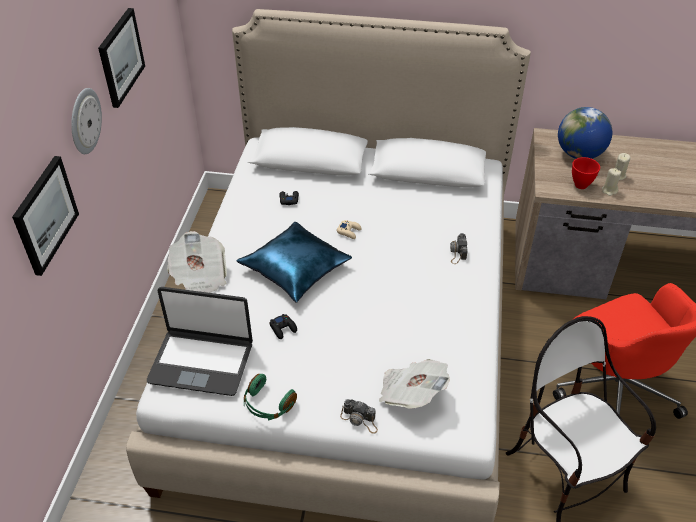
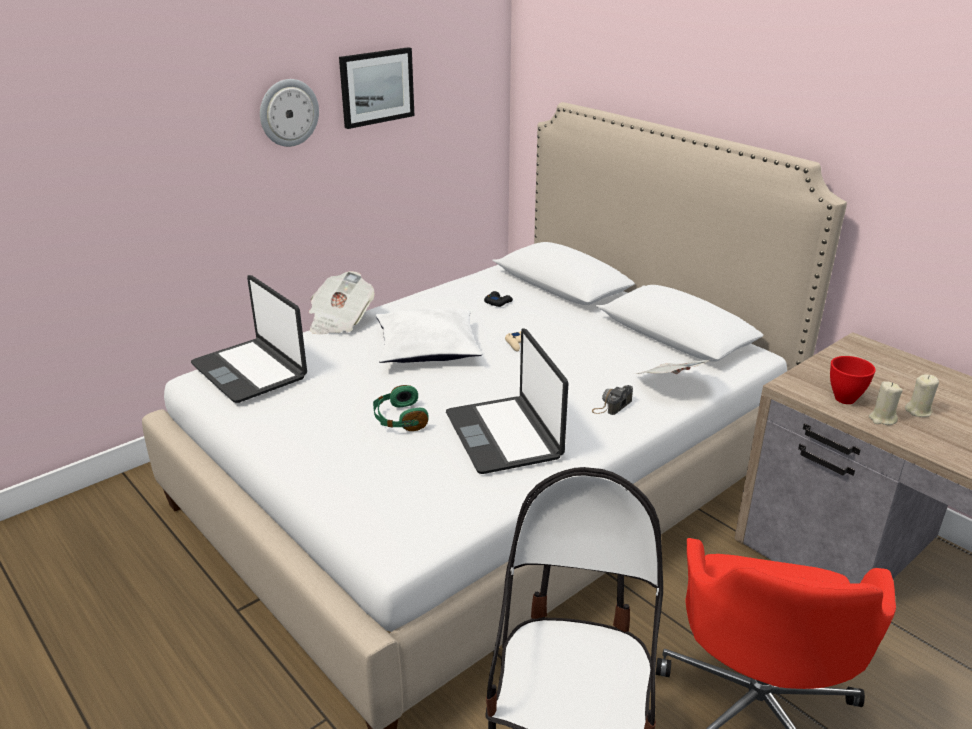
camera: 40 degrees right, 15 degrees down
picture [12,156,79,276] -> none
blue pillow [236,222,352,303] -> white pillow [376,308,482,363]
green headphones [244,374,297,421] -> green headphones moved to [373,385,429,431]
black game controller [269,314,297,339] -> none
camera [340,399,378,433] -> none
newspaper [379,359,450,409] -> newspaper moved to [635,359,714,374]
globe [558,107,612,159] -> none
none -> laptop [446,328,568,474]

